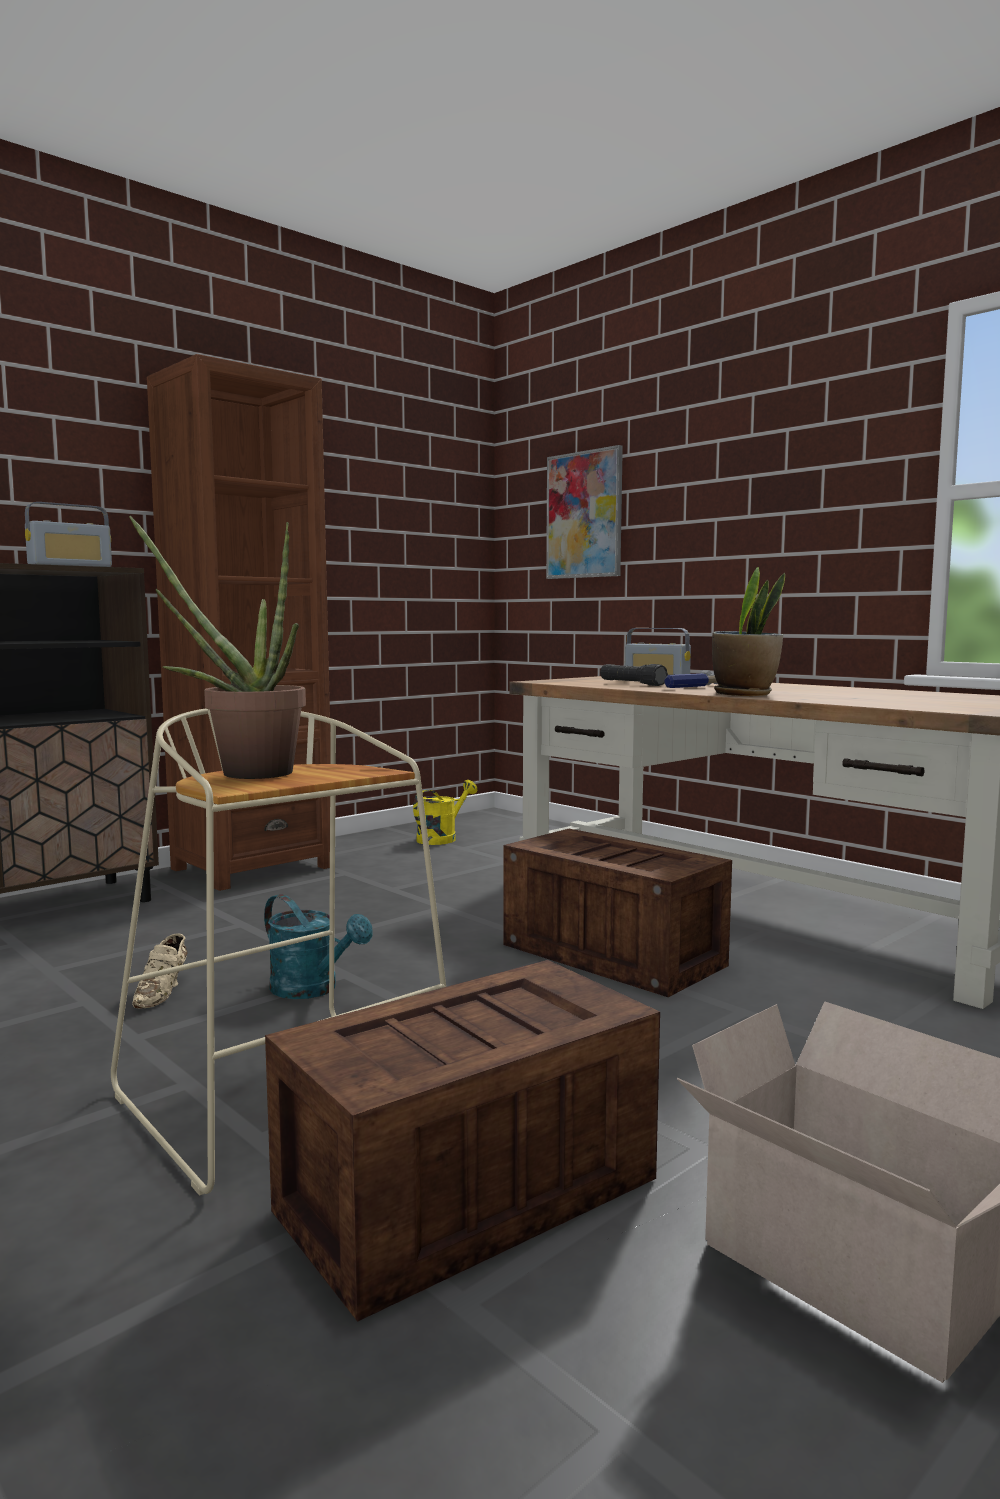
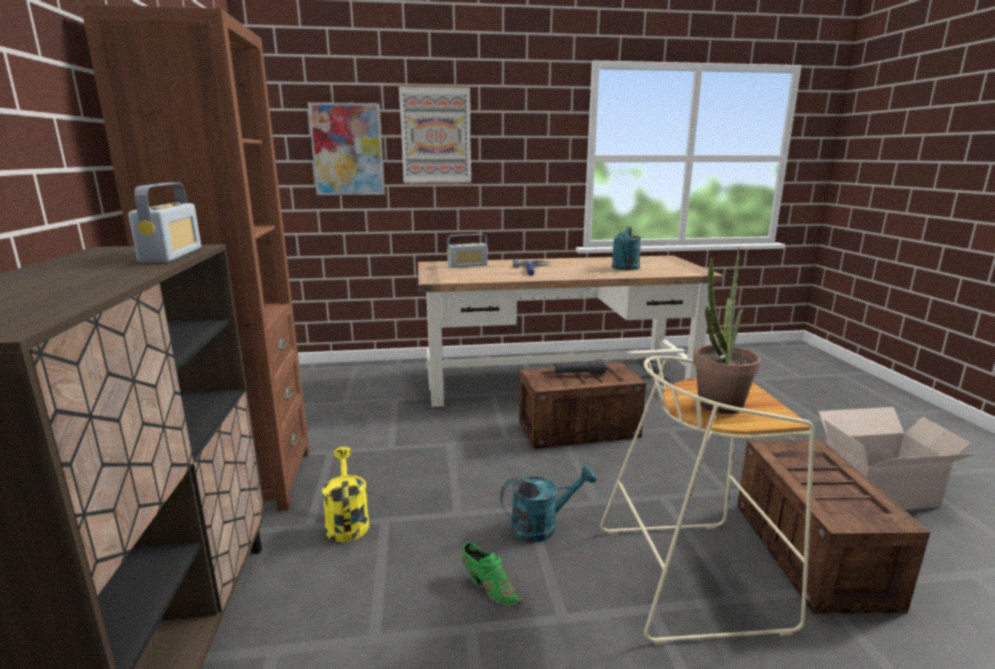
camera: 55 degrees left, 10 degrees up
beige shoe [133,933,187,1008] -> green shoe [461,542,522,606]
yellow watering can [413,780,477,845] -> yellow watering can moved to [322,447,370,542]
black flashlight [600,664,668,686] -> black flashlight moved to [553,360,607,374]
potted plant [712,567,785,696] -> none
none -> picture [399,85,471,184]
none -> turquoise watering can [612,227,641,270]

